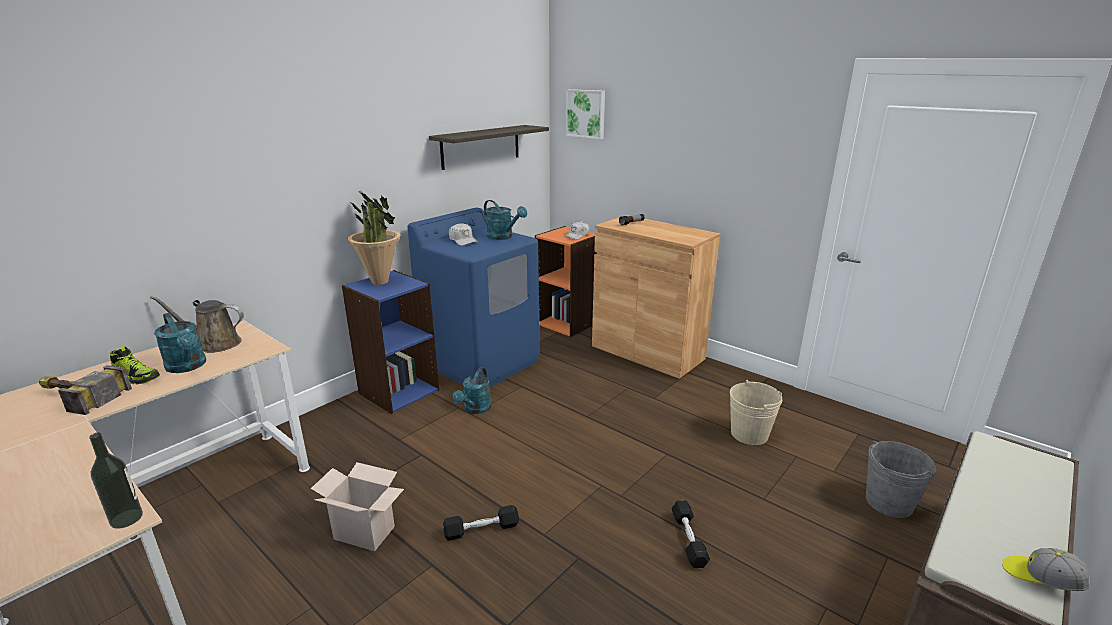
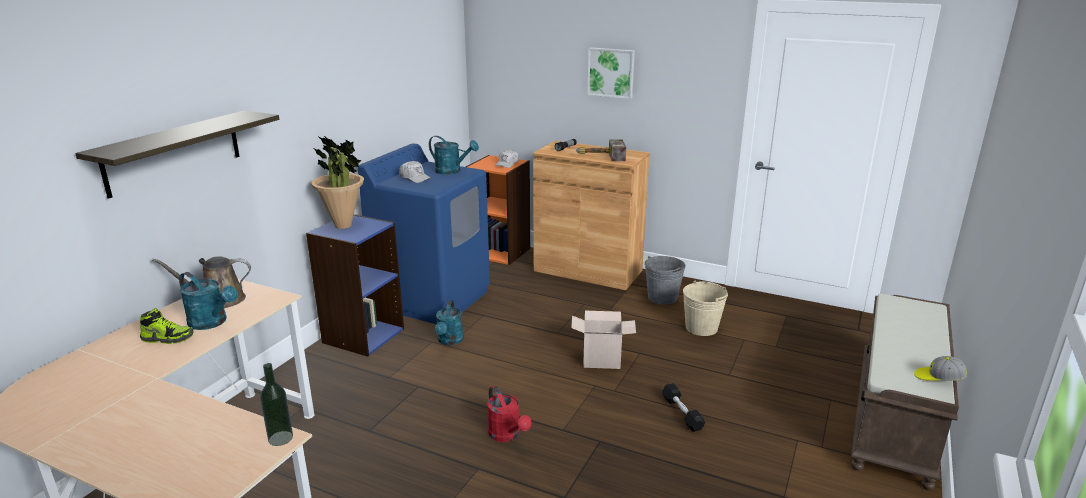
camera: 15 degrees left, 0 degrees up
hammer [39,365,132,415] -> hammer moved to [576,139,626,161]
cardboard box [311,462,404,551] -> cardboard box moved to [571,311,636,369]
shelf [429,125,549,170] -> shelf moved to [75,110,279,199]
black dumbbell [443,505,519,541] -> red watering can [487,386,532,442]
picture [566,89,605,139] -> picture moved to [587,48,635,99]
grey bucket [866,441,937,518] -> grey bucket moved to [645,256,686,304]

